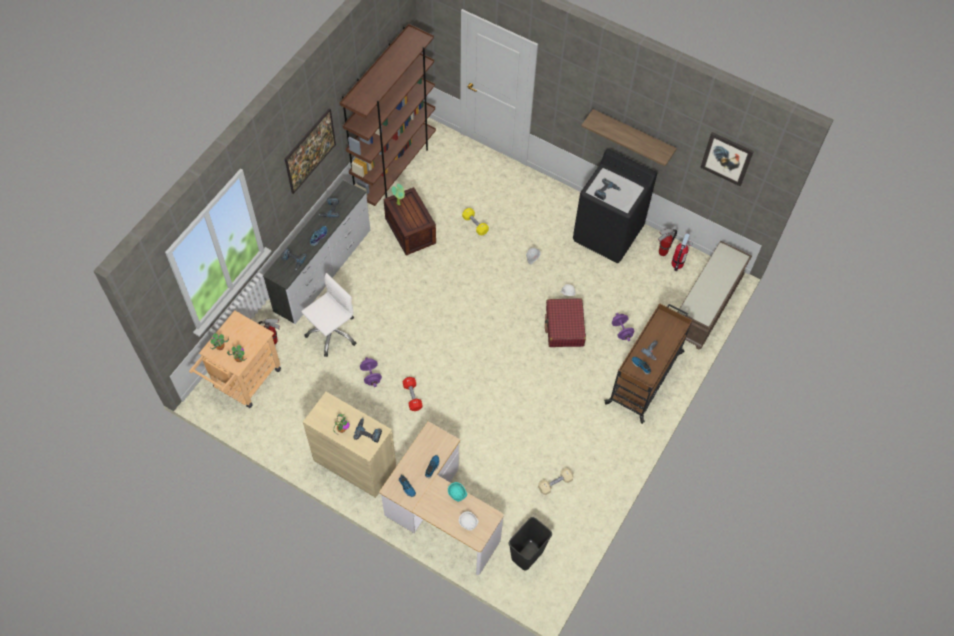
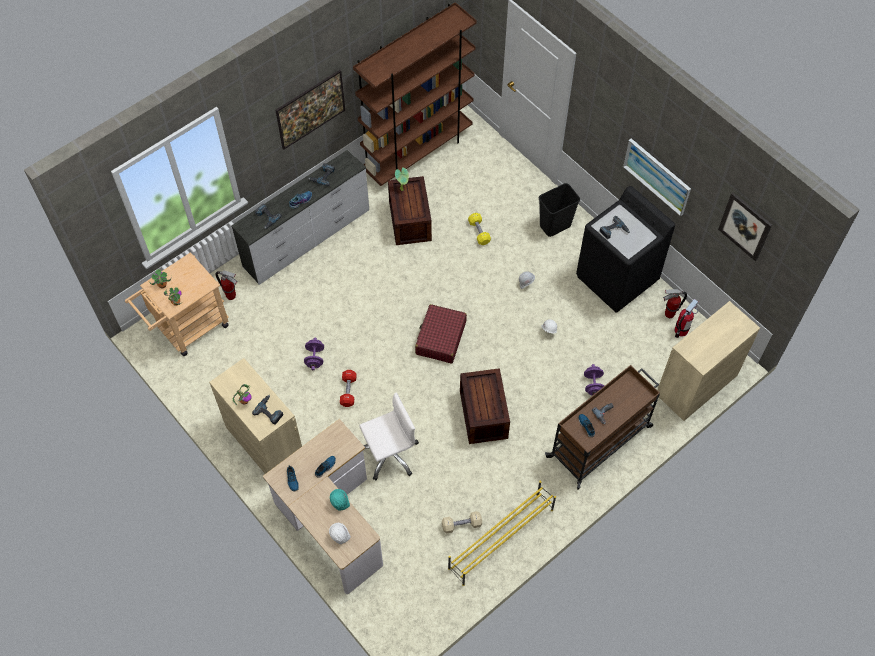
camera: 20 degrees right, 0 degrees up
white office chair [301,273,356,357] -> white office chair moved to [359,392,419,480]
black trash can [509,517,552,571] -> black trash can moved to [539,183,580,237]
red suitcase [545,298,586,347] -> red suitcase moved to [415,304,467,363]
shelf [581,109,677,166] -> picture [623,139,691,217]
brown bench [678,241,752,349] -> beige cabinet [657,301,760,421]
none -> yellow shoe rack [448,481,556,586]
none -> crate [460,368,510,444]

